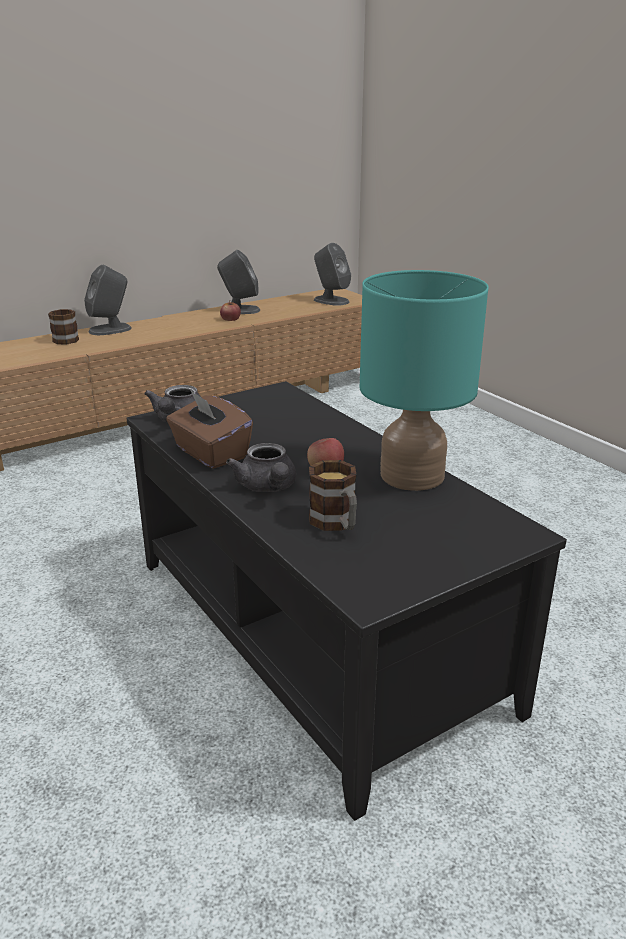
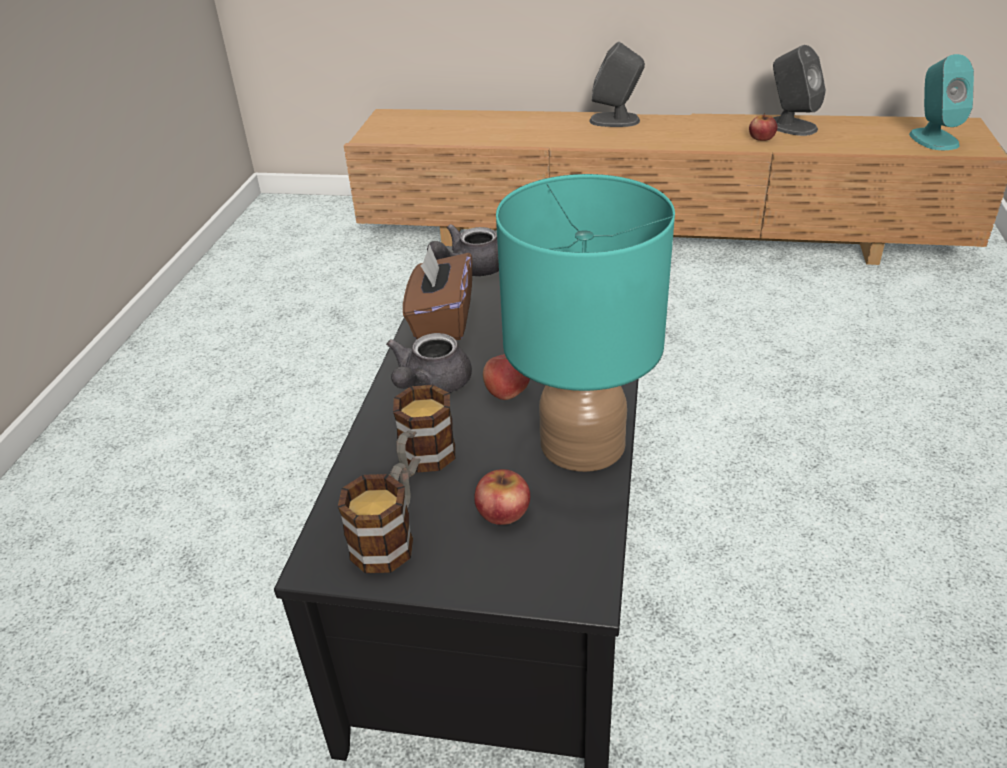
camera: 45 degrees right, 10 degrees up
mug [48,309,79,344] -> mug moved to [338,463,413,573]
grey speaker [314,243,351,306] -> turquoise speaker [909,54,974,150]
none -> apple [474,469,530,525]

